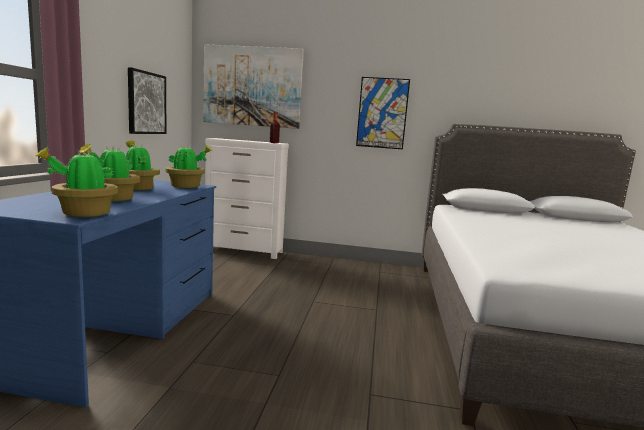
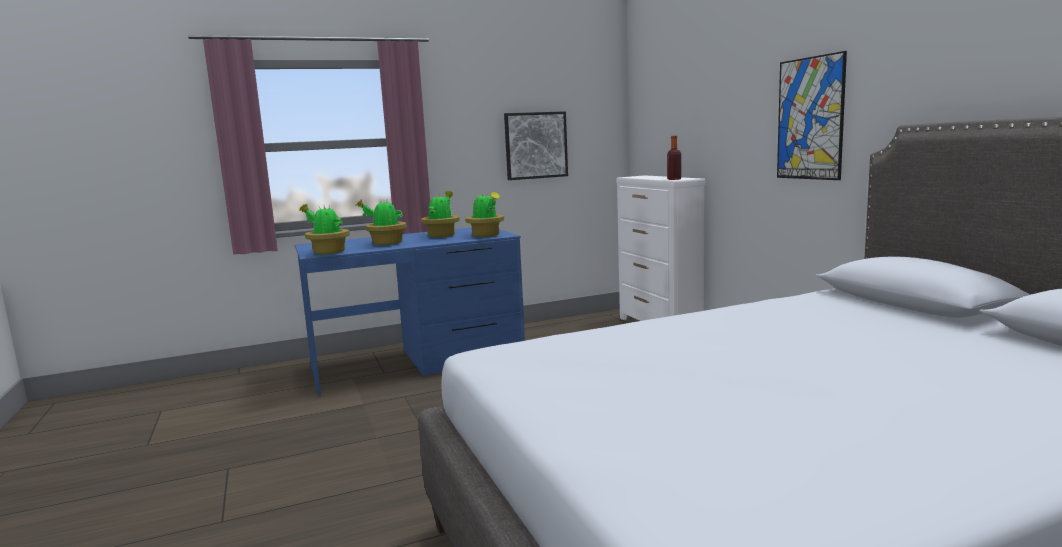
camera: 60 degrees right, 0 degrees up
picture [203,44,304,129] -> none

